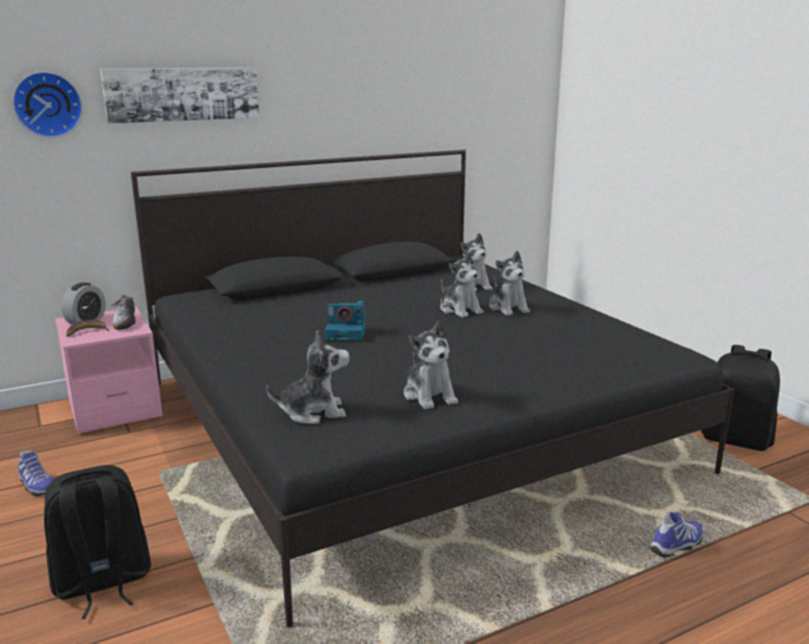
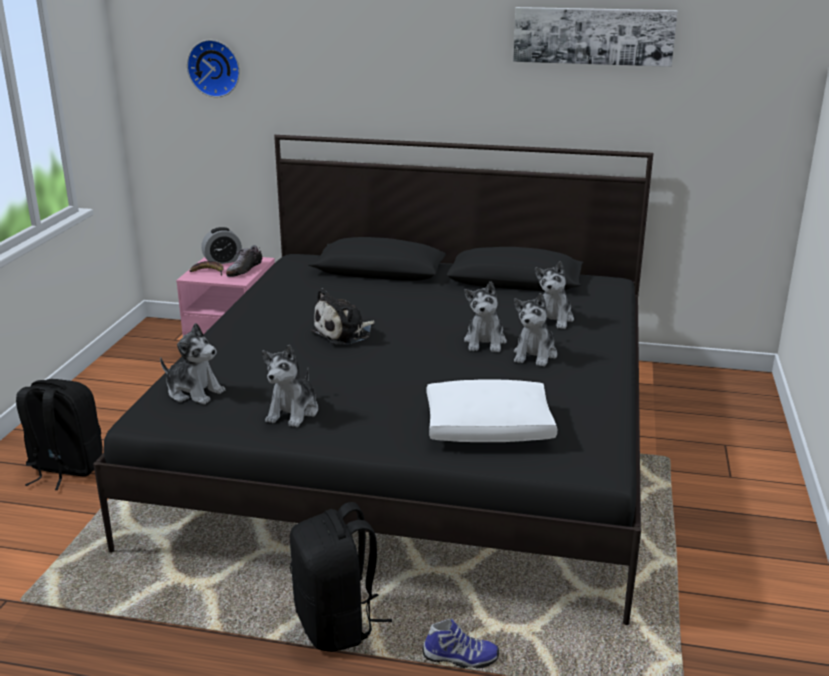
camera: 40 degrees right, 5 degrees up
shoe [18,451,54,496] -> none
picture [100,67,259,124] -> picture moved to [513,7,678,67]
camera [325,301,366,341] -> plush toy [311,288,375,345]
black backpack [701,345,780,451] -> black backpack moved to [290,502,392,652]
none -> white pillow [426,379,557,442]

